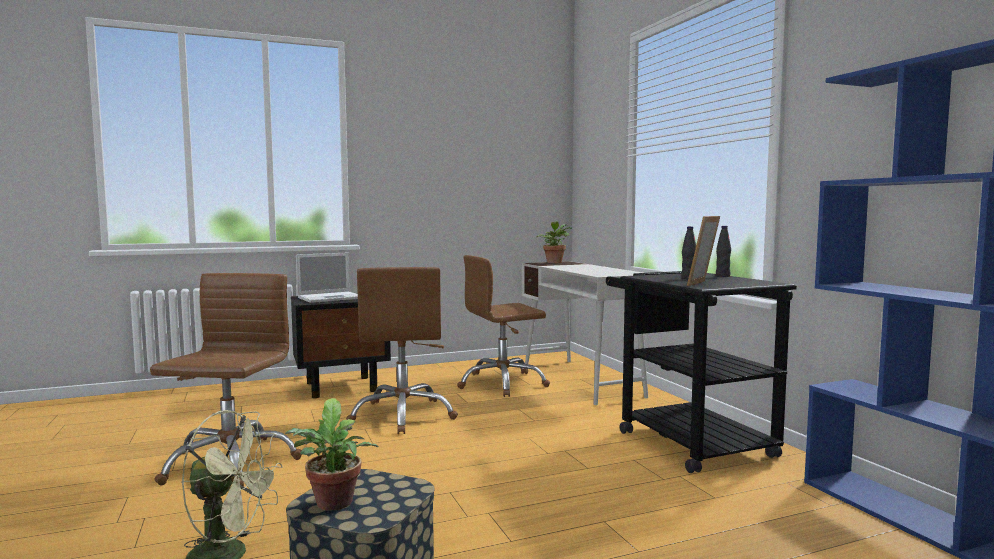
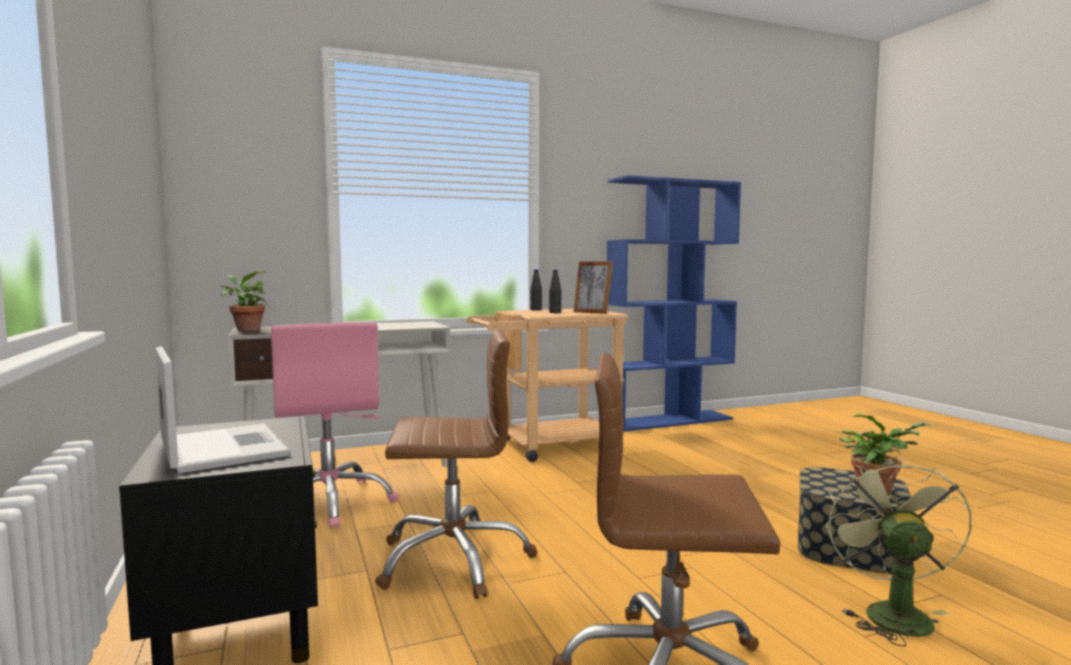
camera: 90 degrees left, 0 degrees up
brown office chair [457,255,550,397] -> pink office chair [271,322,399,529]
black cart [606,271,797,473] -> beige cart [466,309,628,462]

